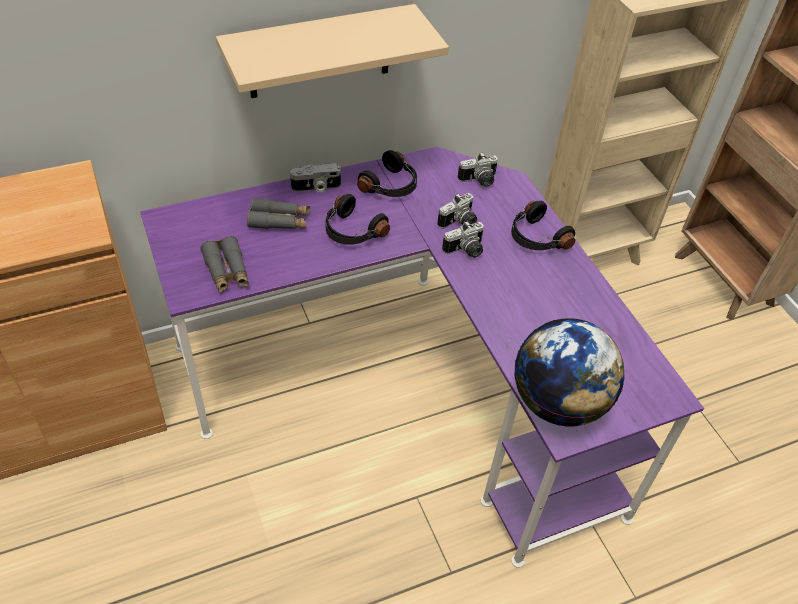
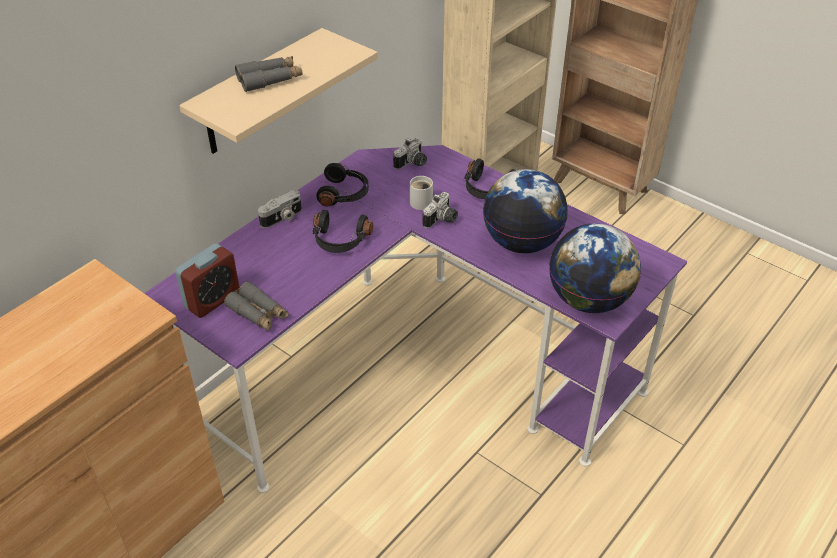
camera: 25 degrees left, 5 degrees down
grey binoculars [247,198,310,229] -> grey binoculars moved to [235,56,302,92]
camera [437,193,477,228] -> white mug [410,176,433,210]
none -> alarm clock [175,243,240,318]
none -> globe [483,169,568,253]

